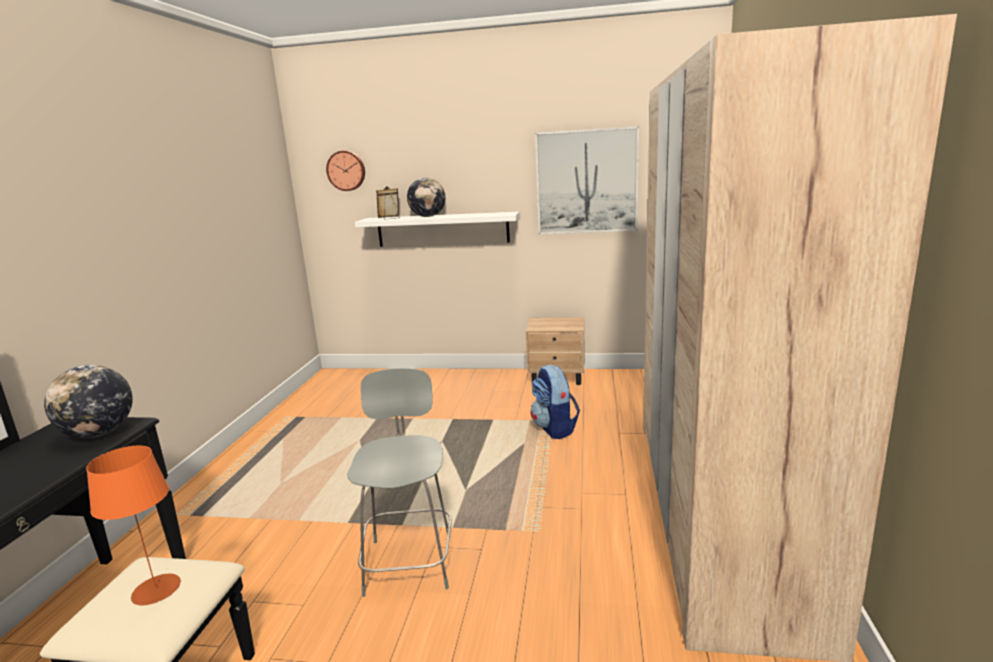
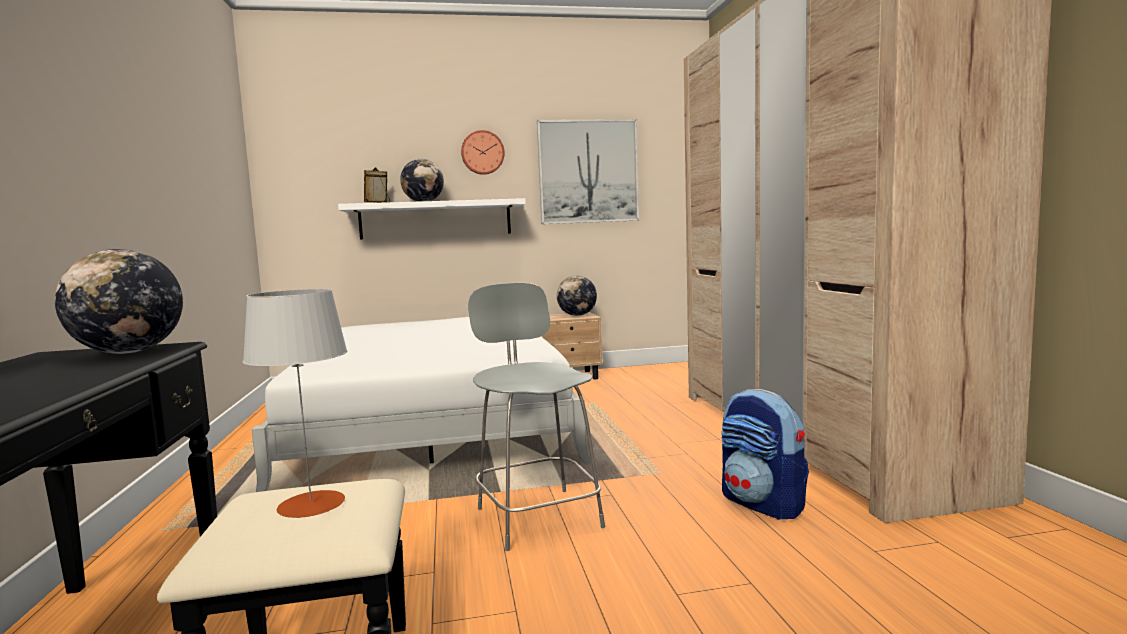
camera: 20 degrees left, 10 degrees down
orange table lamp [86,445,181,605] -> grey table lamp [243,289,347,518]
wall clock [326,151,365,191] -> wall clock moved to [461,130,505,175]
backpack [531,365,580,439] -> backpack moved to [721,389,809,520]
none -> white bed [252,317,591,492]
none -> globe [557,276,597,316]

